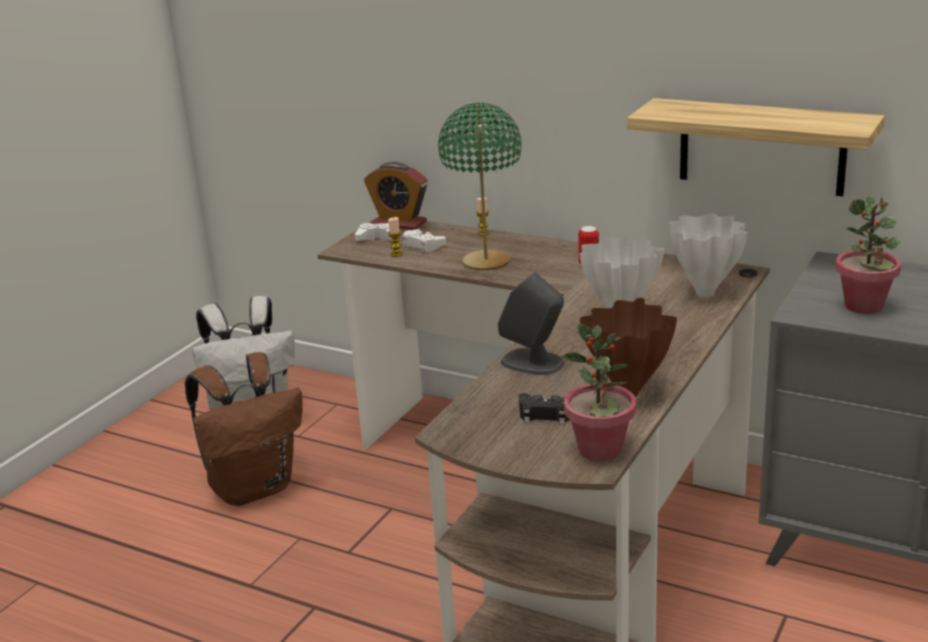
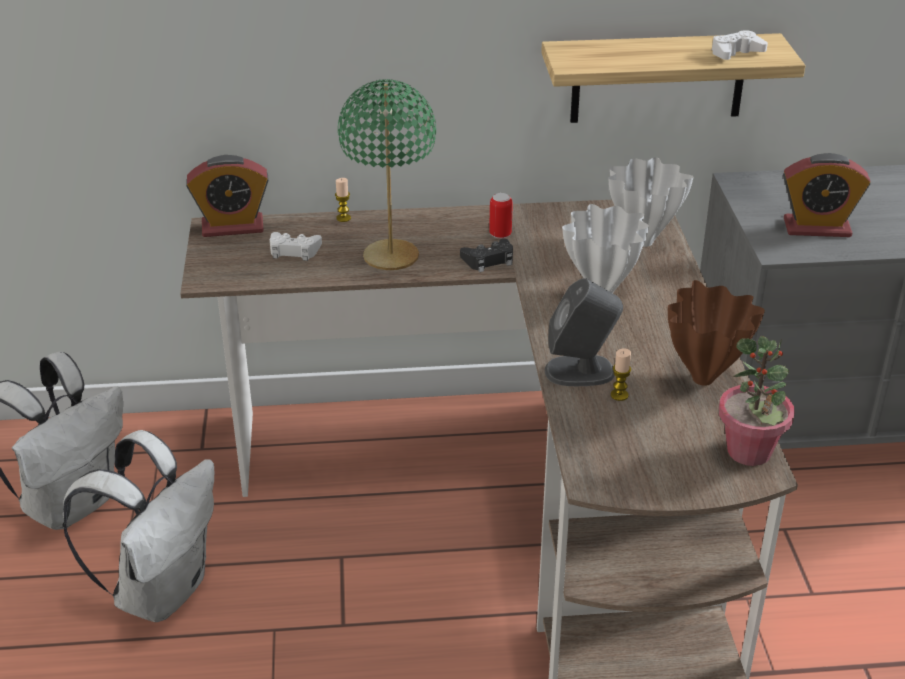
camera: 35 degrees left, 10 degrees up
brown backpack [185,352,303,506] -> white backpack [63,430,214,622]
white game controller [355,223,392,241] -> white game controller moved to [712,30,768,60]
candle [388,217,403,257] -> candle moved to [611,348,631,401]
black game controller [519,393,570,424] -> black game controller moved to [460,239,513,272]
potted plant [835,196,901,314] -> alarm clock [783,153,871,237]

